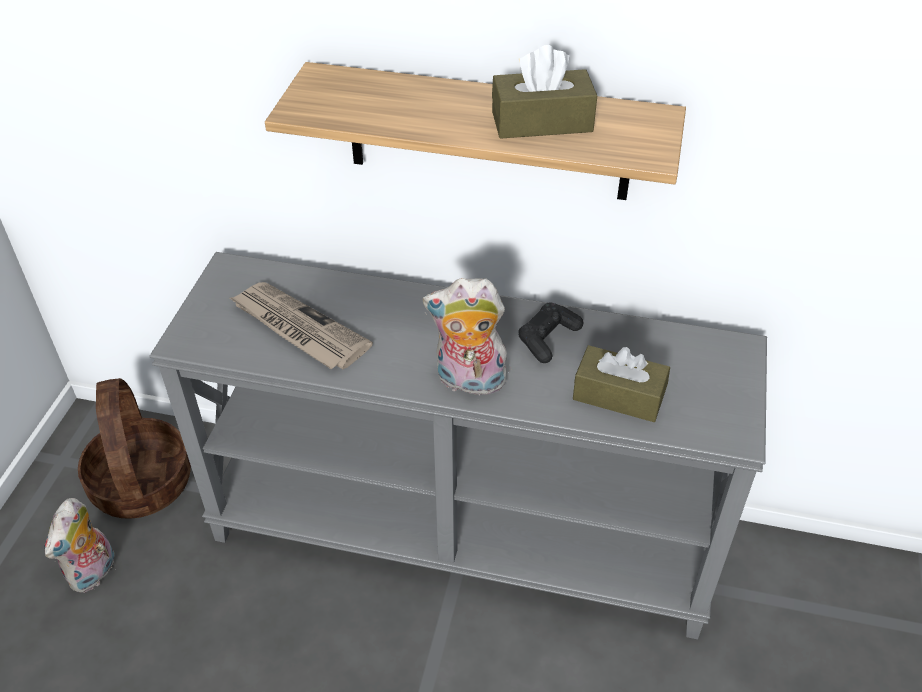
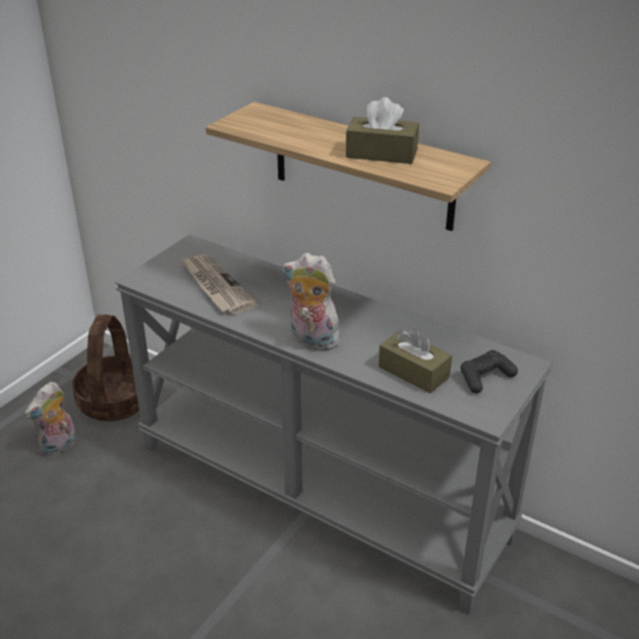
camera: 20 degrees right, 10 degrees down
black game controller [518,302,583,363] -> black game controller moved to [461,350,518,394]

